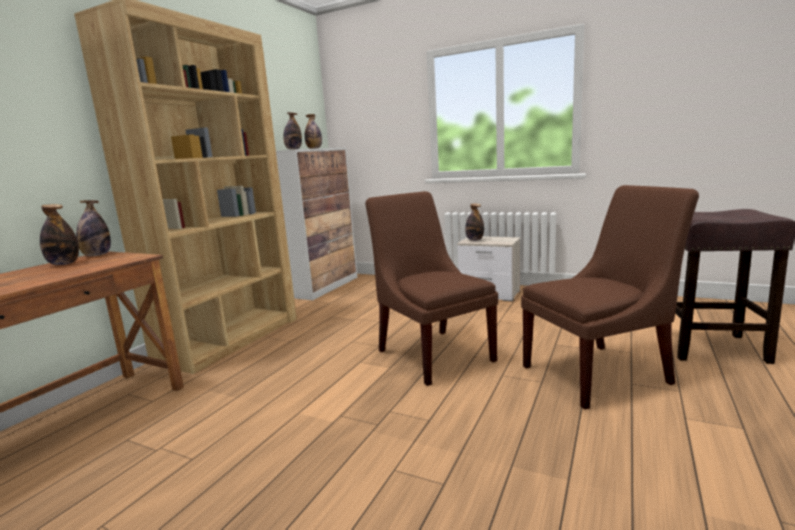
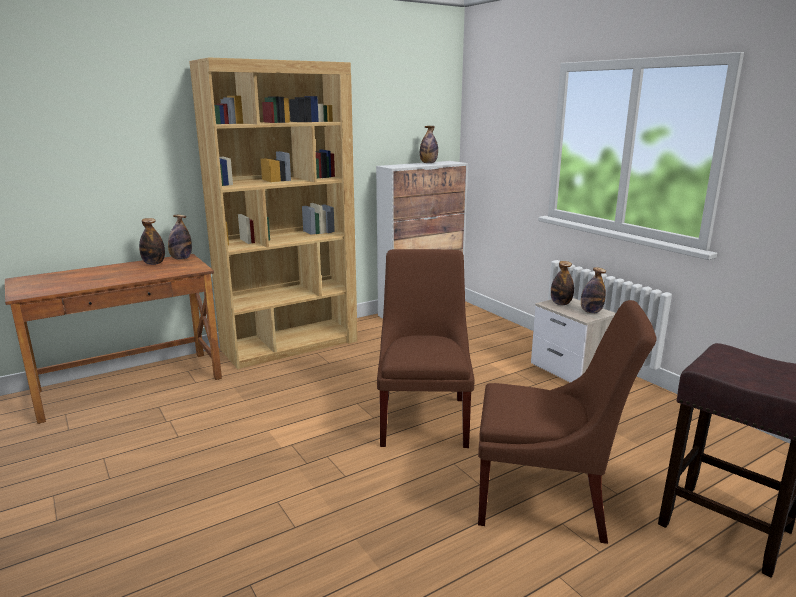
camera: 30 degrees right, 5 degrees up
bottle [283,112,302,149] -> bottle moved to [581,267,606,313]

